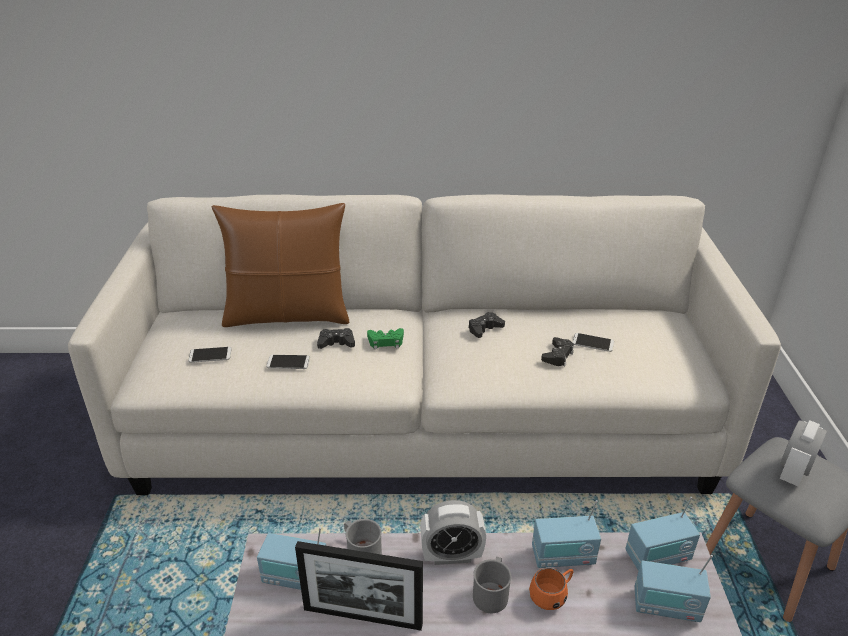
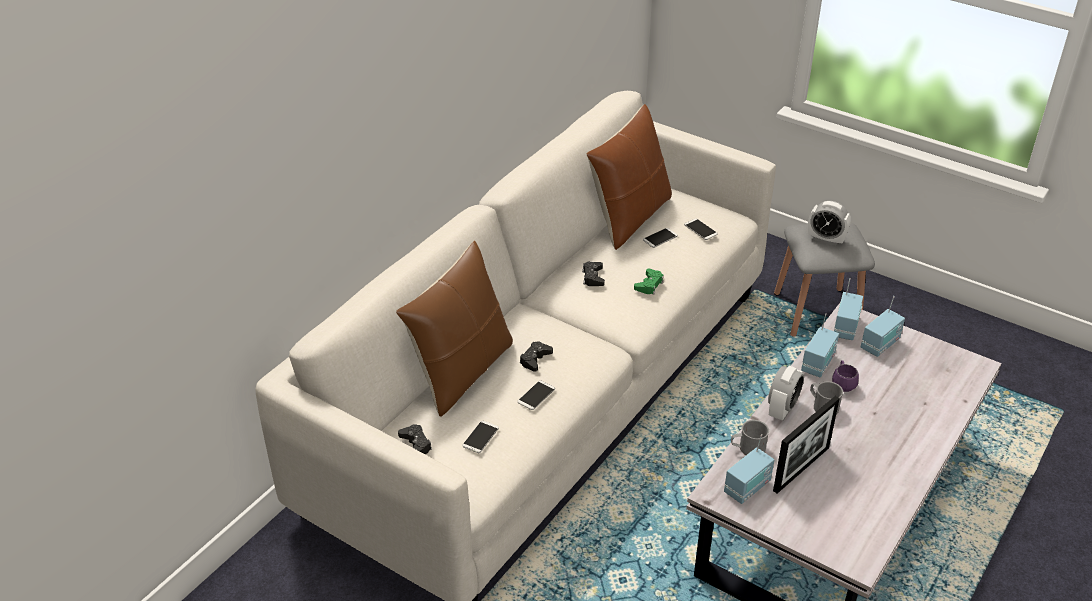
camera: 55 degrees left, 5 degrees up
green game controller [367,328,404,349] -> green game controller moved to [634,269,664,295]
orange mug [529,568,573,610] -> purple mug [832,360,859,392]
black game controller [541,337,574,366] -> black game controller moved to [398,424,432,454]
alarm clock [780,420,827,486] -> alarm clock turned 135 degrees clockwise [808,201,851,246]
none -> brown pillow [586,104,672,250]
none -> phone [684,219,718,240]

